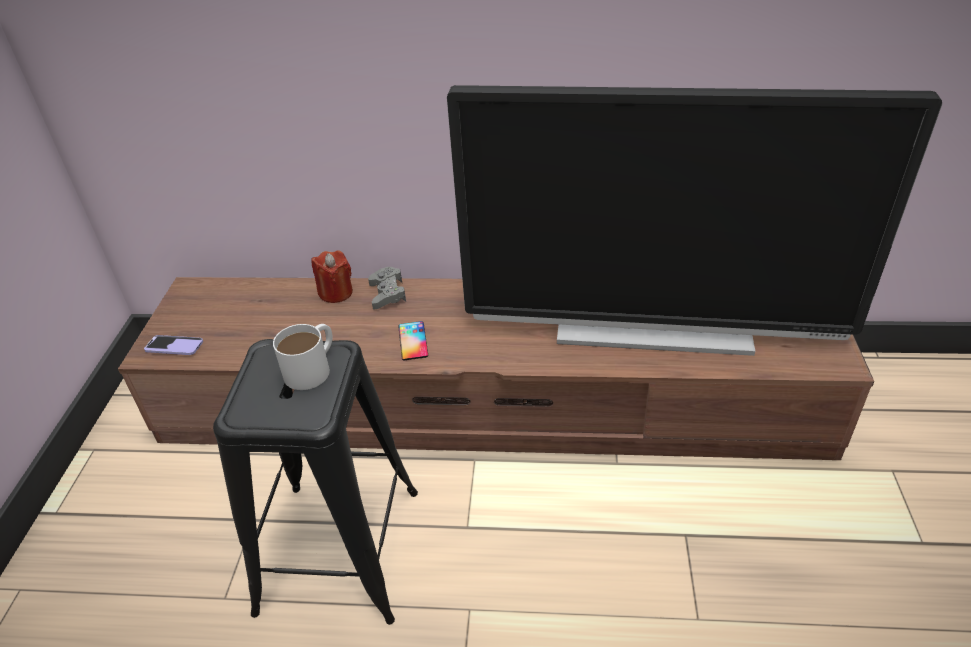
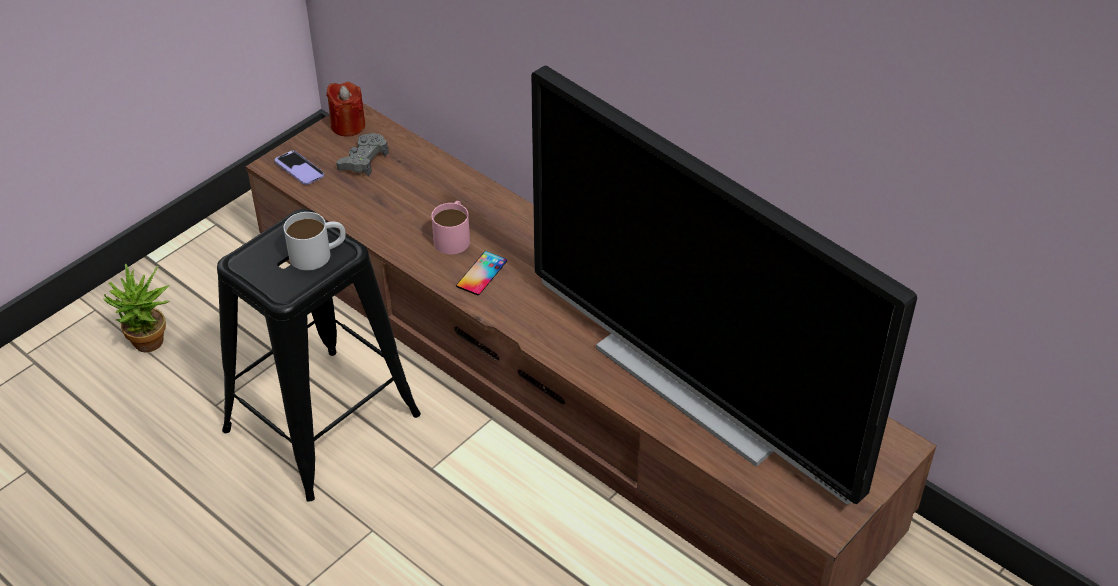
camera: 35 degrees right, 5 degrees up
red candle [311,250,353,303] -> red candle moved to [326,82,365,137]
grey game controller [368,267,406,310] -> grey game controller moved to [336,133,389,176]
none -> potted plant [104,263,170,352]
none -> pink mug [432,201,470,254]

